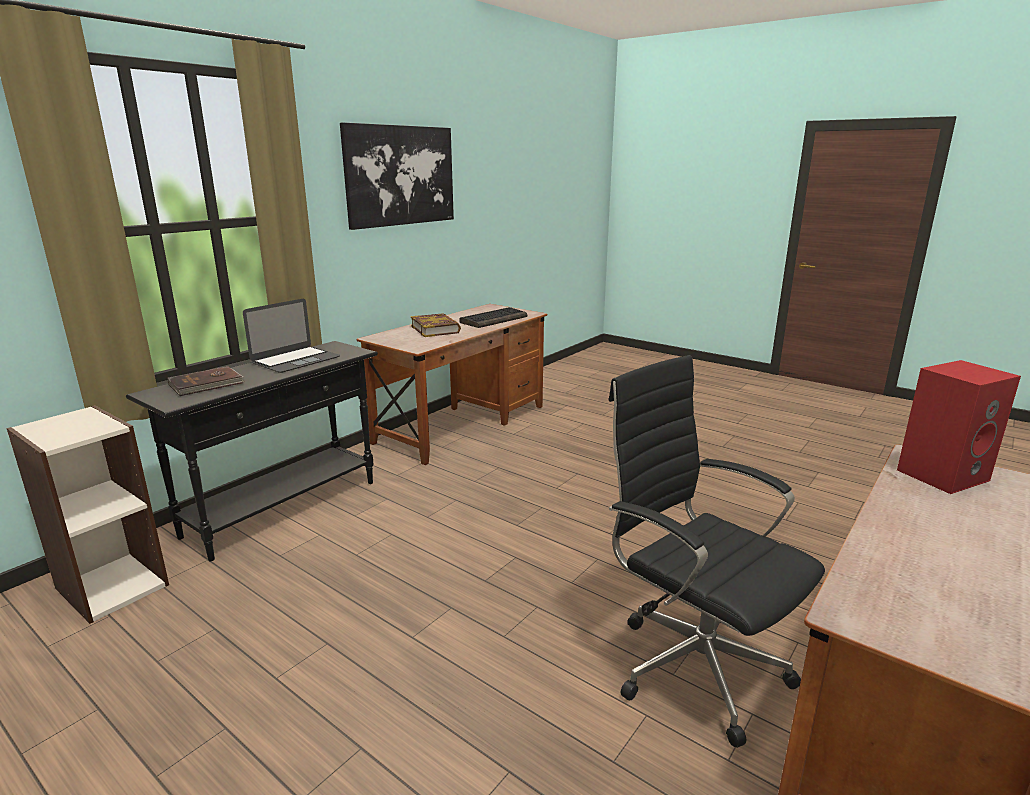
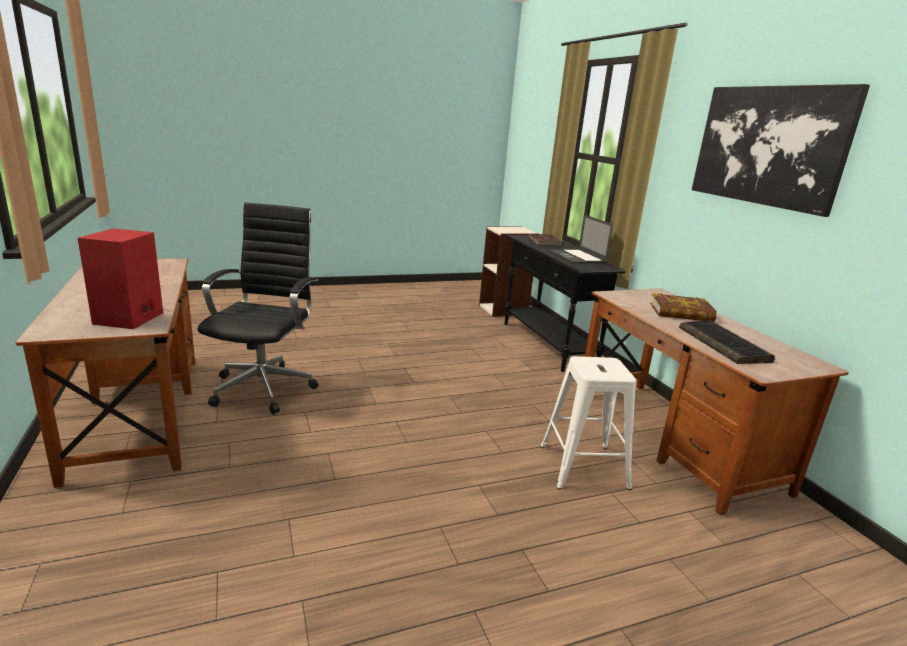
camera: 120 degrees right, 0 degrees up
black office chair [609,355,825,748] -> black office chair turned 75 degrees counterclockwise [198,203,319,414]
none -> white stool [540,356,636,490]

